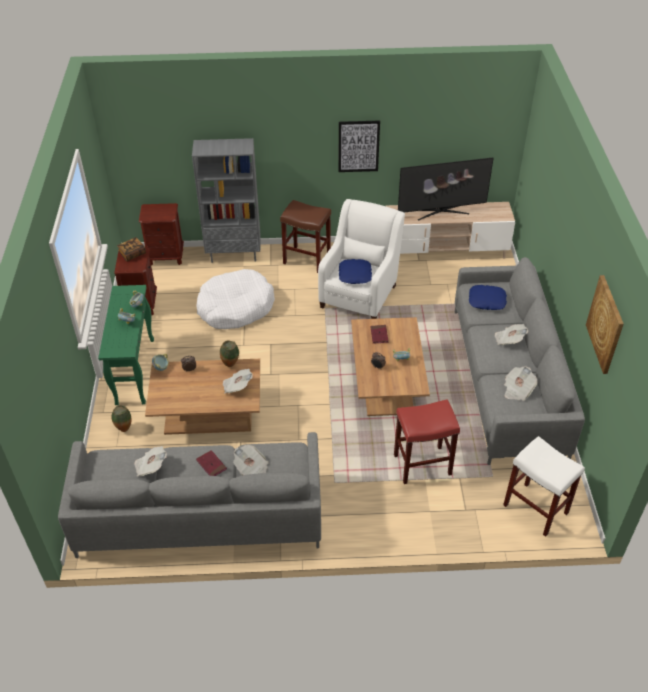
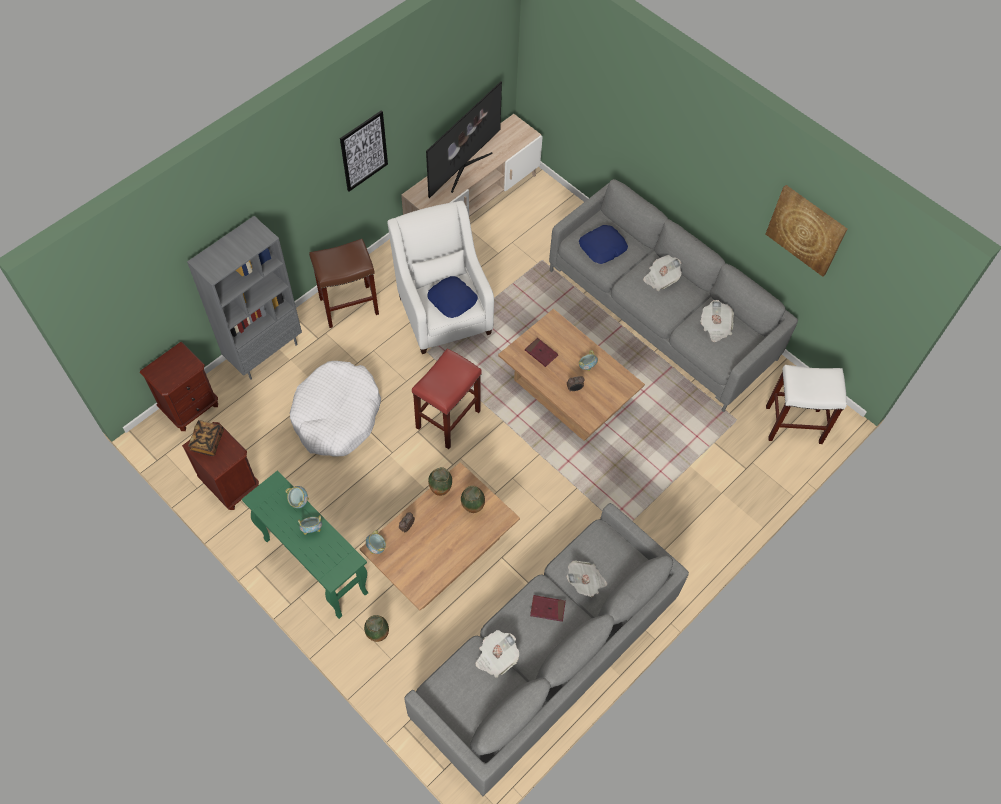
camera: 45 degrees left, 15 degrees up
newspaper [223,369,253,394] -> vase [461,485,485,513]
red stool [394,399,460,484] -> red stool moved to [412,348,482,449]

